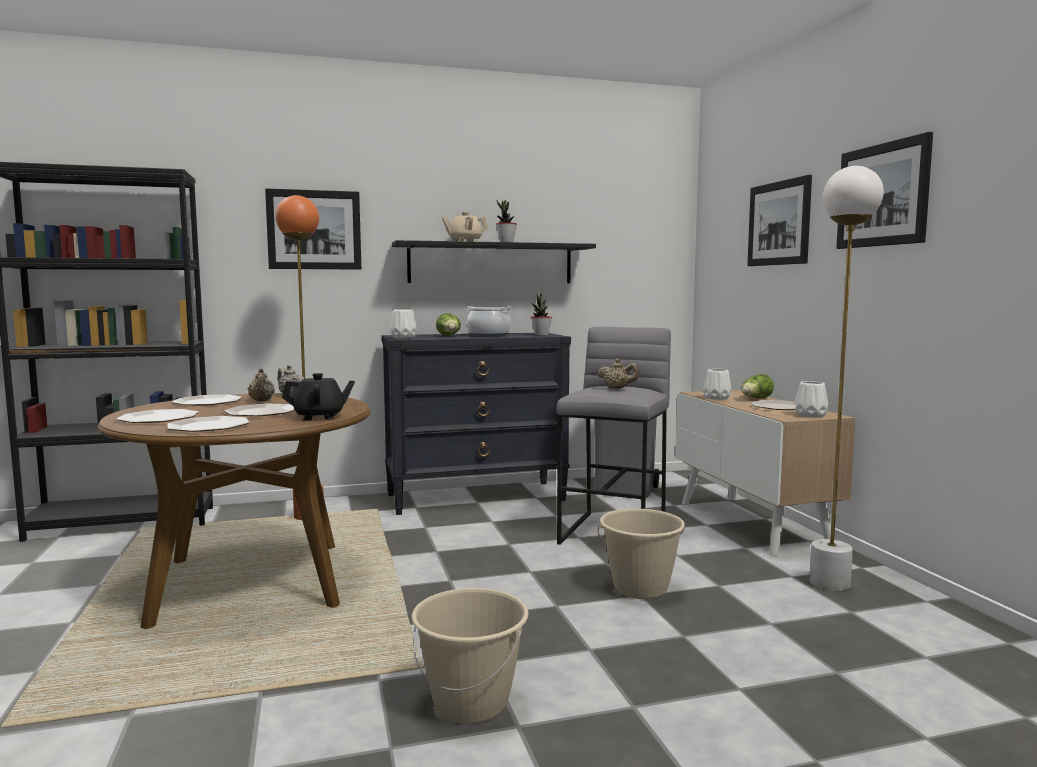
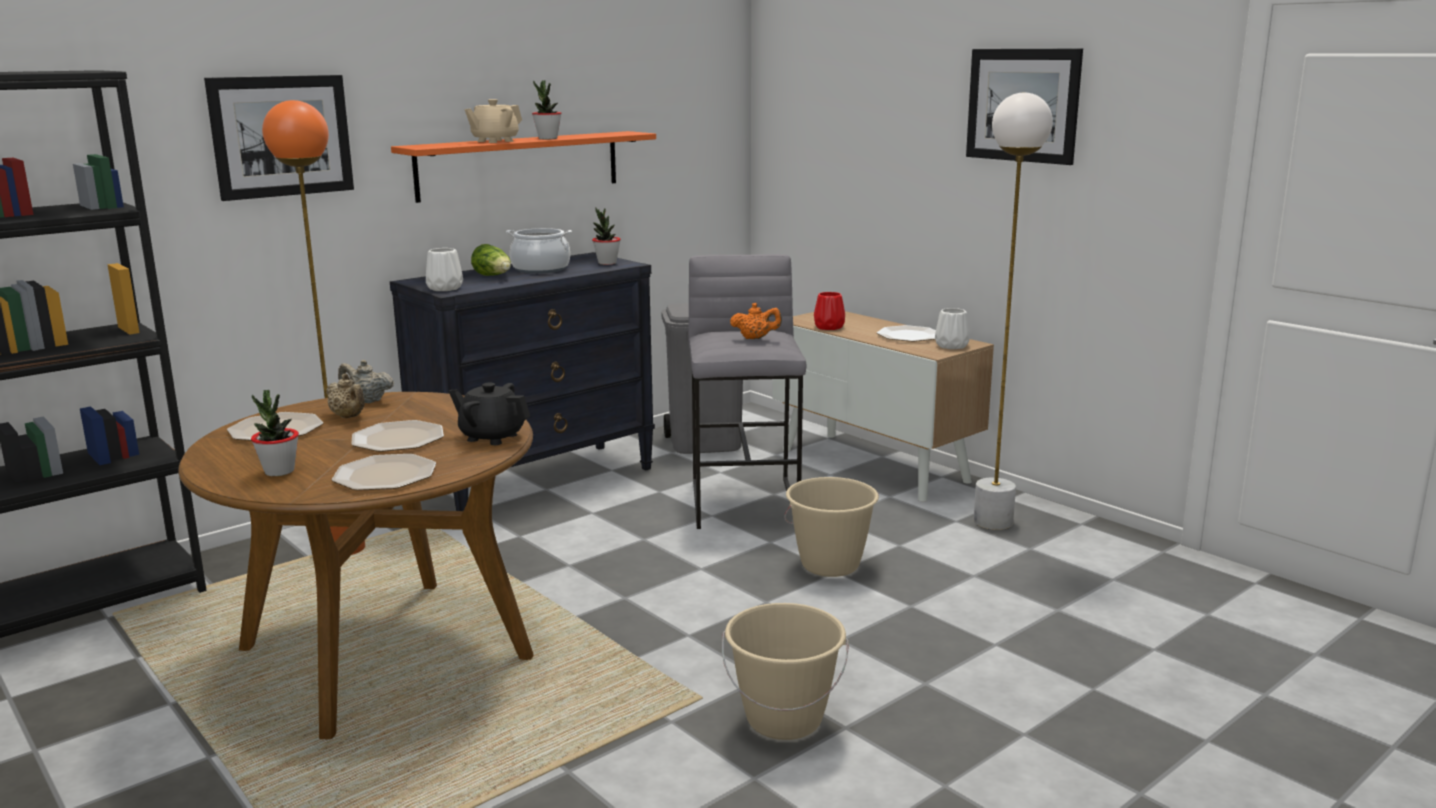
camera: 25 degrees left, 10 degrees up
plate [116,409,199,423] -> potted plant [251,390,299,476]
black teapot [282,373,355,421] -> black teapot turned 120 degrees counterclockwise [449,382,530,445]
black shelf [392,240,596,283] -> orange shelf [391,131,656,203]
beige teapot [598,358,639,389] -> orange teapot [730,303,782,339]
white vase [703,369,731,400] -> red vase [814,292,845,330]
lettuce [741,374,774,399] -> none
picture [747,175,812,266] -> none

